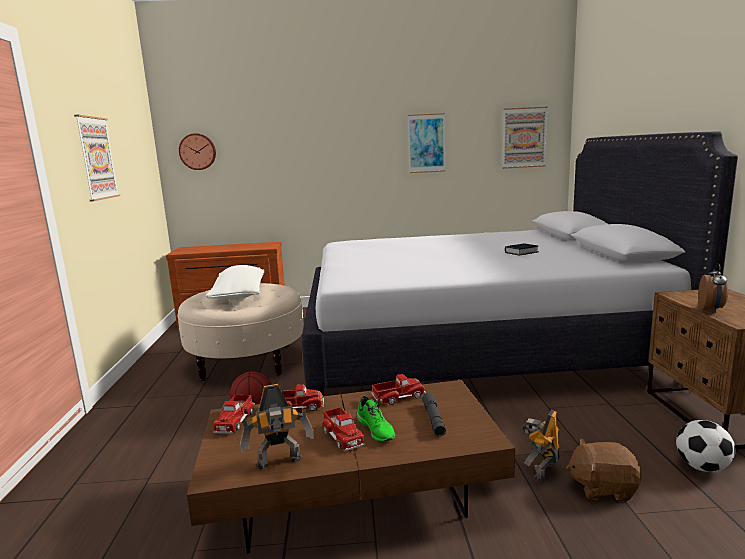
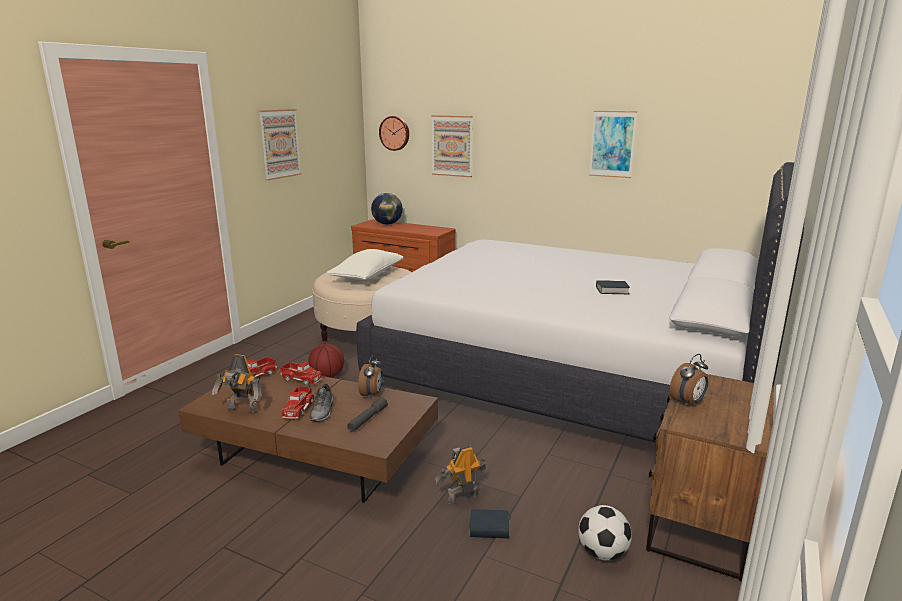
camera: 30 degrees right, 5 degrees up
green shoe [357,396,395,442] -> grey shoe [310,384,334,421]
toy truck [372,374,426,405] -> alarm clock [358,355,384,399]
picture [502,106,548,169] -> picture moved to [431,115,473,177]
brown plush toy [566,438,642,502] -> book [470,509,509,539]
none -> globe [371,193,403,225]

